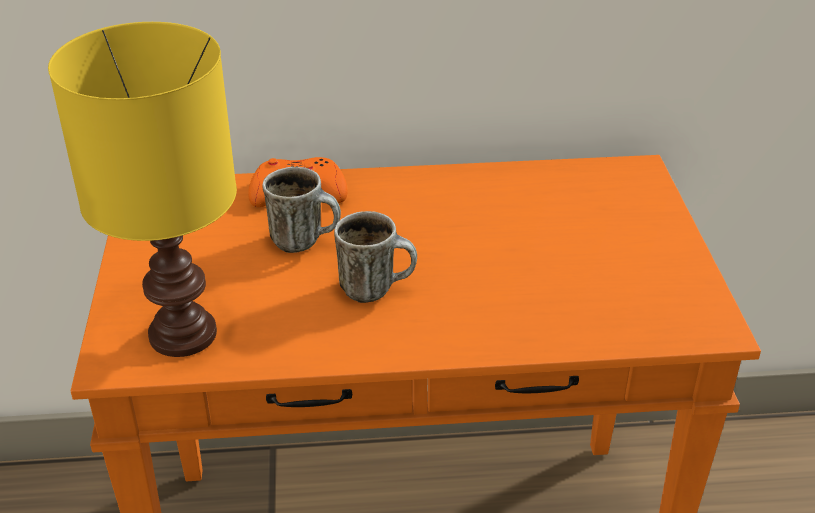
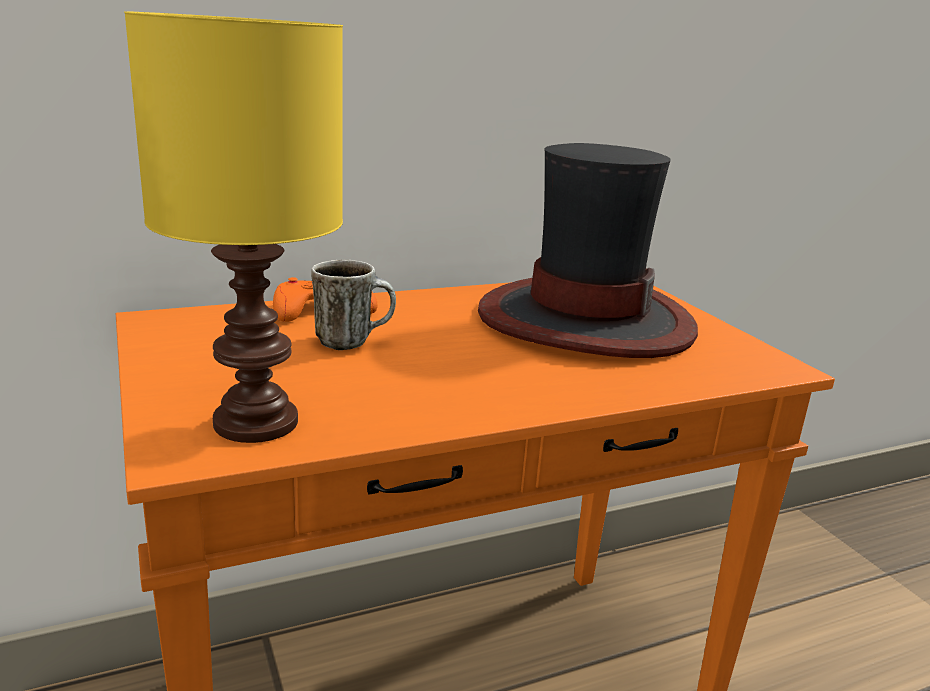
camera: 20 degrees left, 15 degrees down
mug [334,211,417,303] -> none
none -> hat [478,143,698,358]

